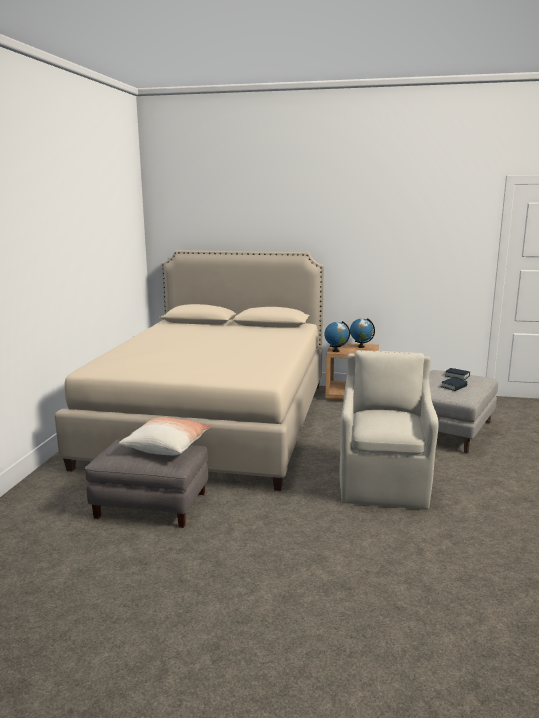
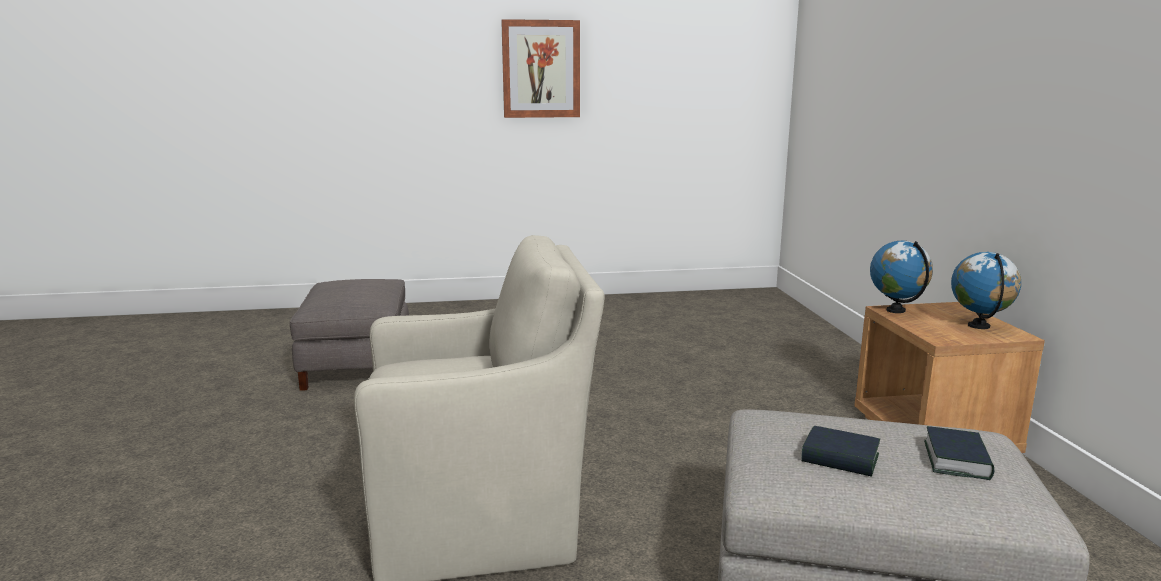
camera: 70 degrees right, 0 degrees up
beige bed [55,250,324,491] -> none
pillow [119,417,211,455] -> none
none -> picture [501,19,580,118]

